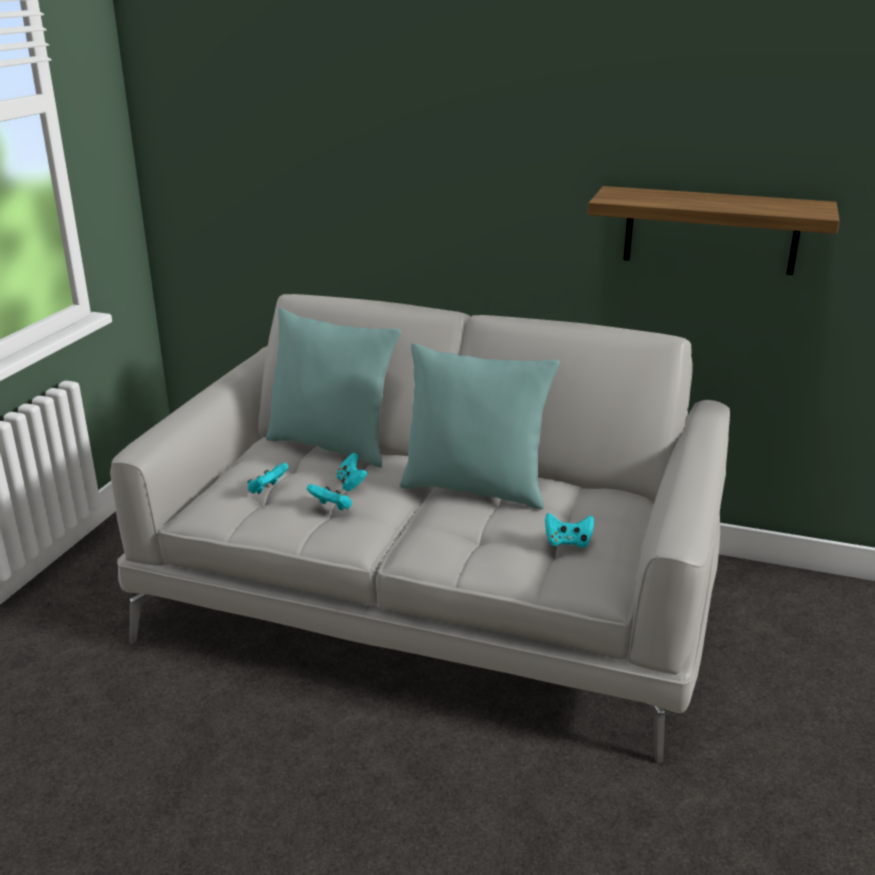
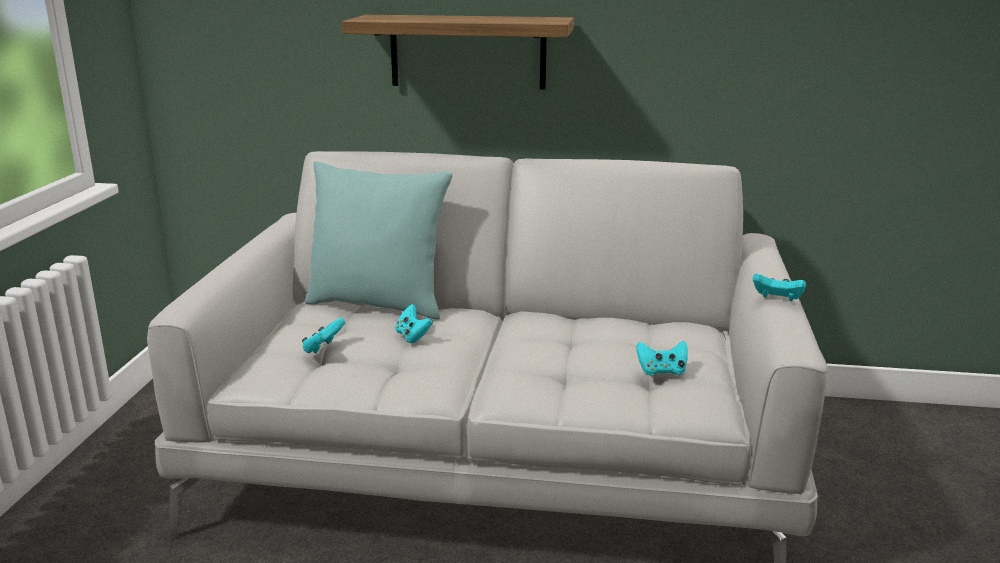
camera: 10 degrees left, 5 degrees down
turquoise game controller [307,484,352,511] -> turquoise game controller moved to [753,273,806,301]
turquoise pillow [400,343,560,510] -> none
shelf [588,186,840,275] -> shelf moved to [342,15,574,90]

